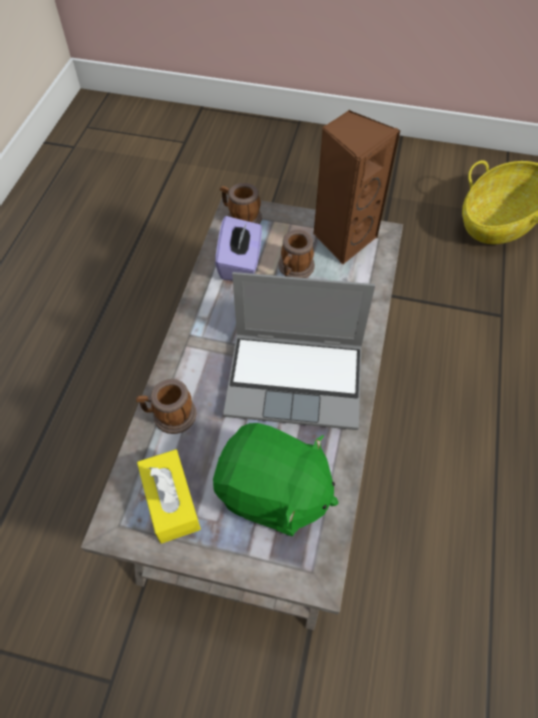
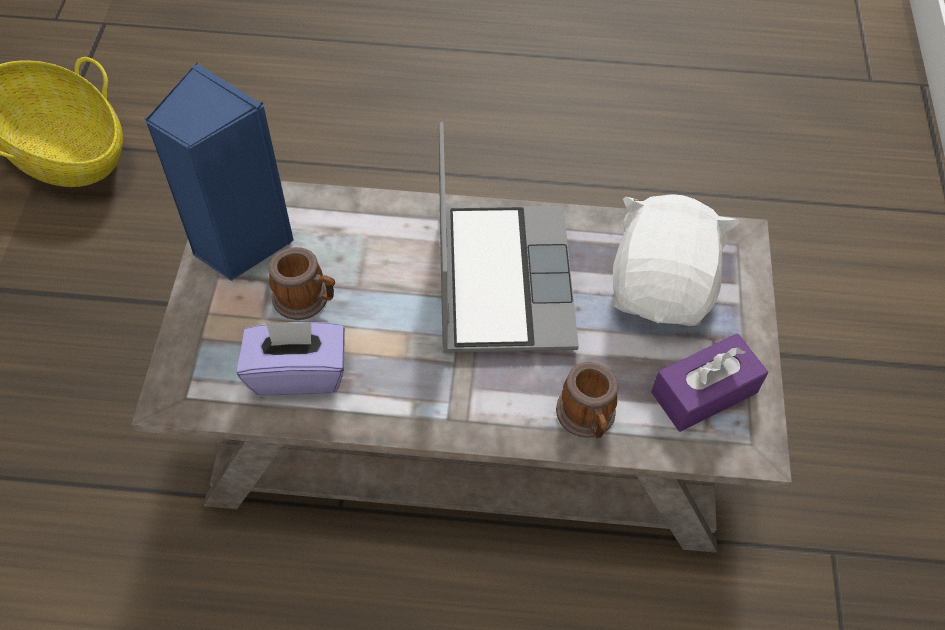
camera: 100 degrees left, 0 degrees up
yellow tissue box [137,449,201,544] -> purple tissue box [651,334,768,432]
green plush toy [213,423,339,536] -> white plush toy [613,194,739,326]
mug [220,183,262,224] -> none
brown speaker [313,110,401,265] -> blue speaker [144,63,294,281]

